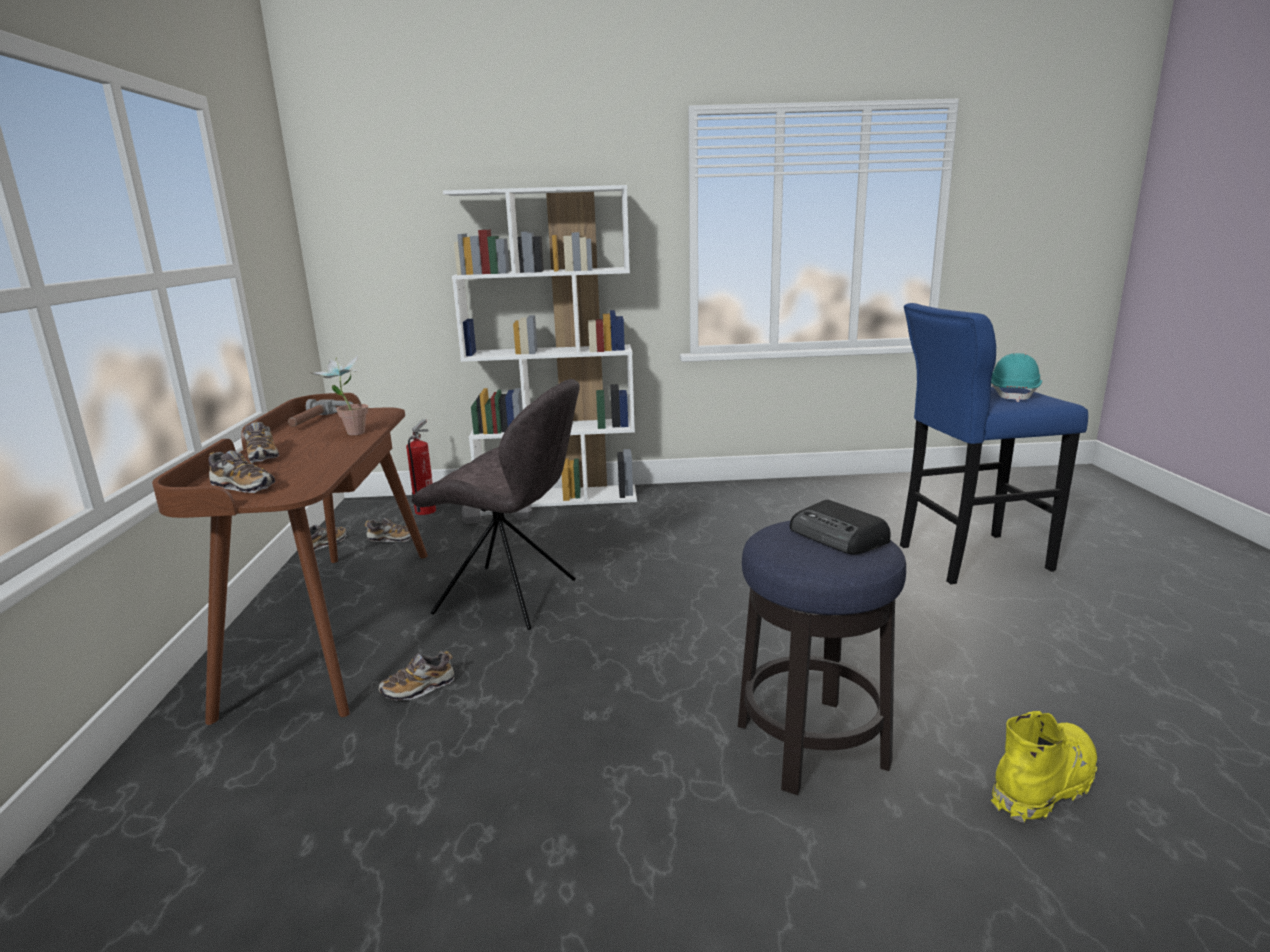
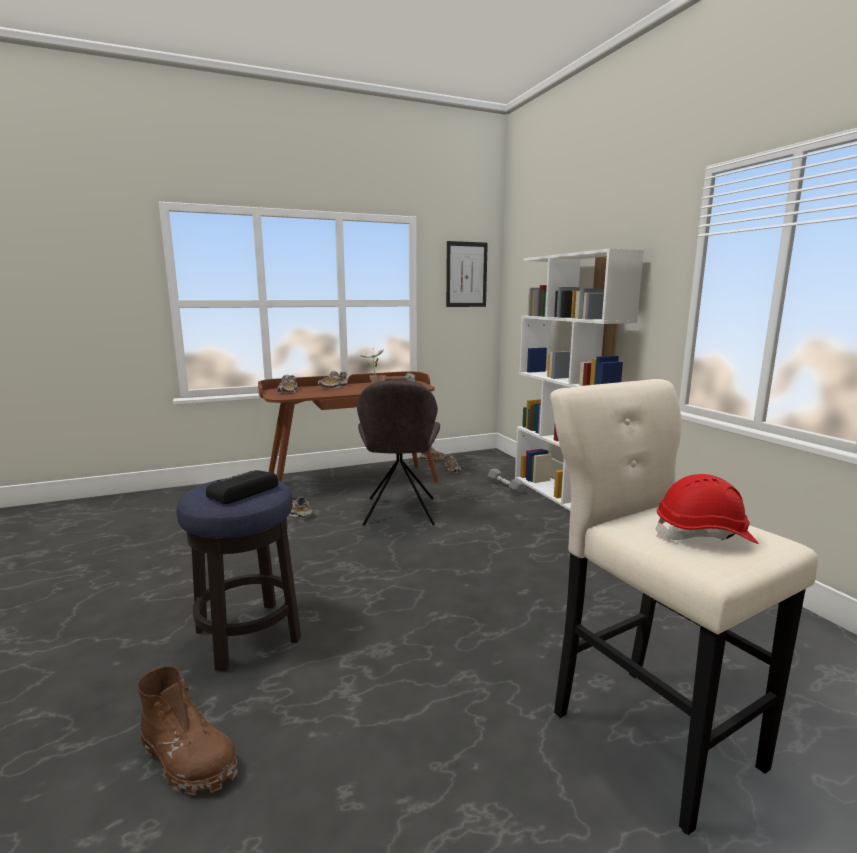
camera: 70 degrees right, 5 degrees down
fire extinguisher [406,419,436,515] -> none
blue stool [900,303,1088,584] -> beige stool [550,379,818,835]
turquoise hard hat [991,353,1042,402] -> red hard hat [656,474,759,544]
yellow boot [991,711,1097,823] -> brown boot [137,666,238,795]
none -> picture [446,241,488,307]

